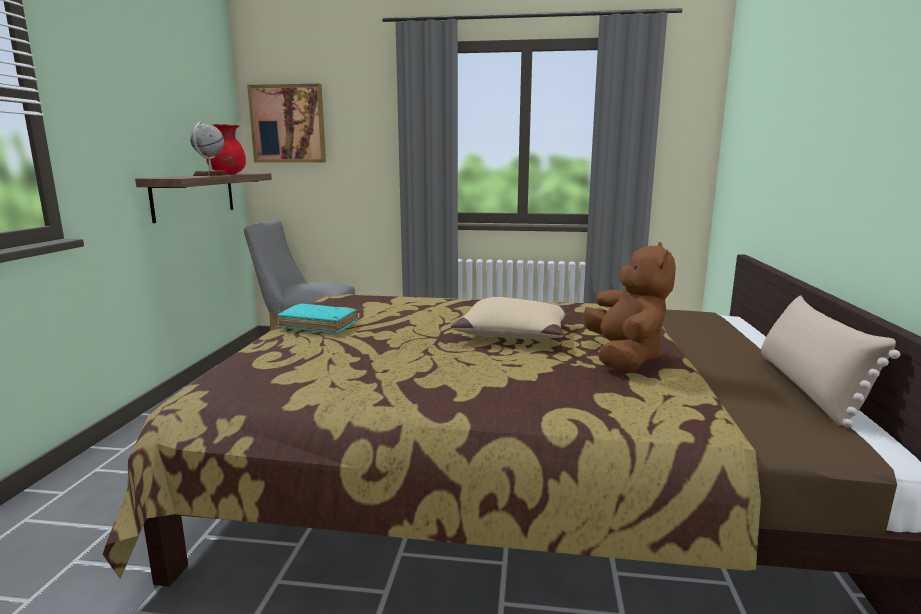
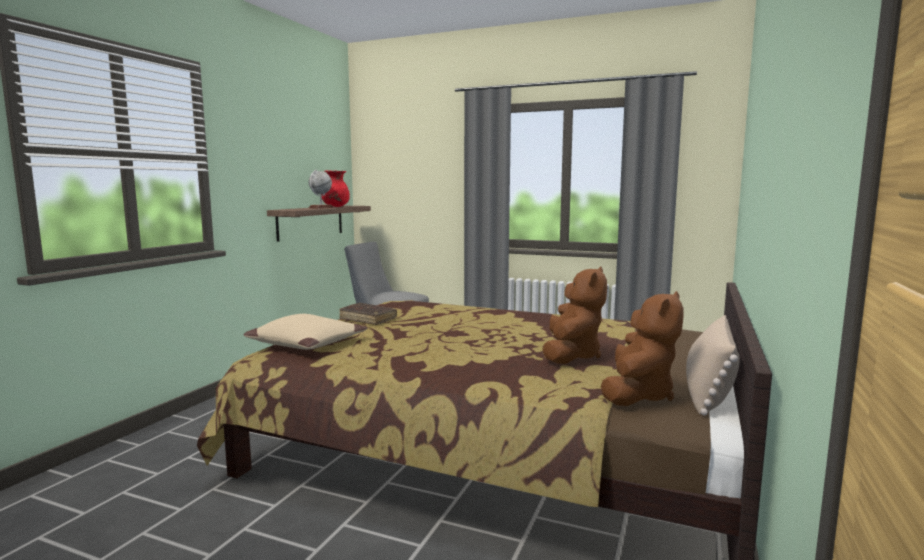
camera: 15 degrees right, 5 degrees down
picture [247,84,326,163] -> none
turquoise book [277,303,358,334] -> brown book [339,303,397,325]
beige pillow [451,297,570,339] -> beige pillow moved to [244,314,367,350]
none -> brown plush toy [601,291,684,406]

